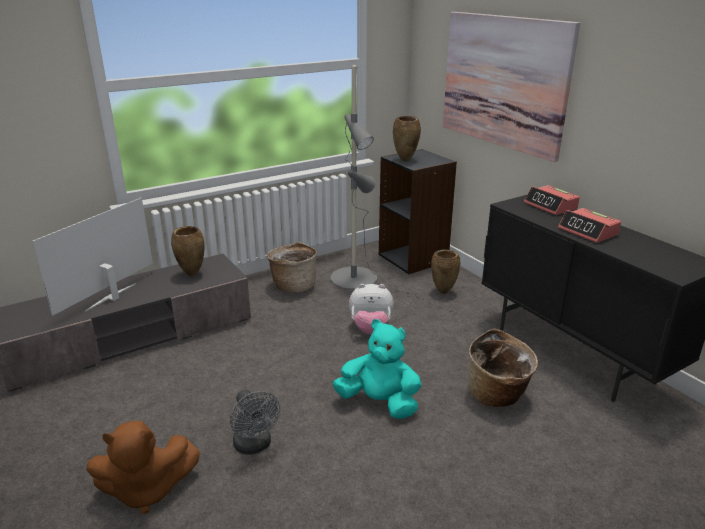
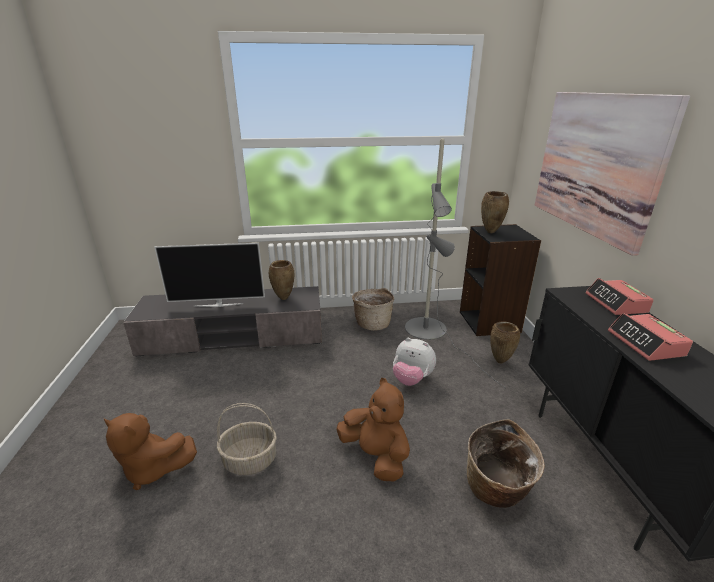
camera: 25 degrees right, 0 degrees up
television [32,198,153,316] -> television turned 150 degrees counterclockwise [154,243,265,307]
grey fan [230,389,280,455] -> basket [217,403,277,475]
turquoise plush toy [332,319,421,419] -> brown plush toy [336,378,410,481]

